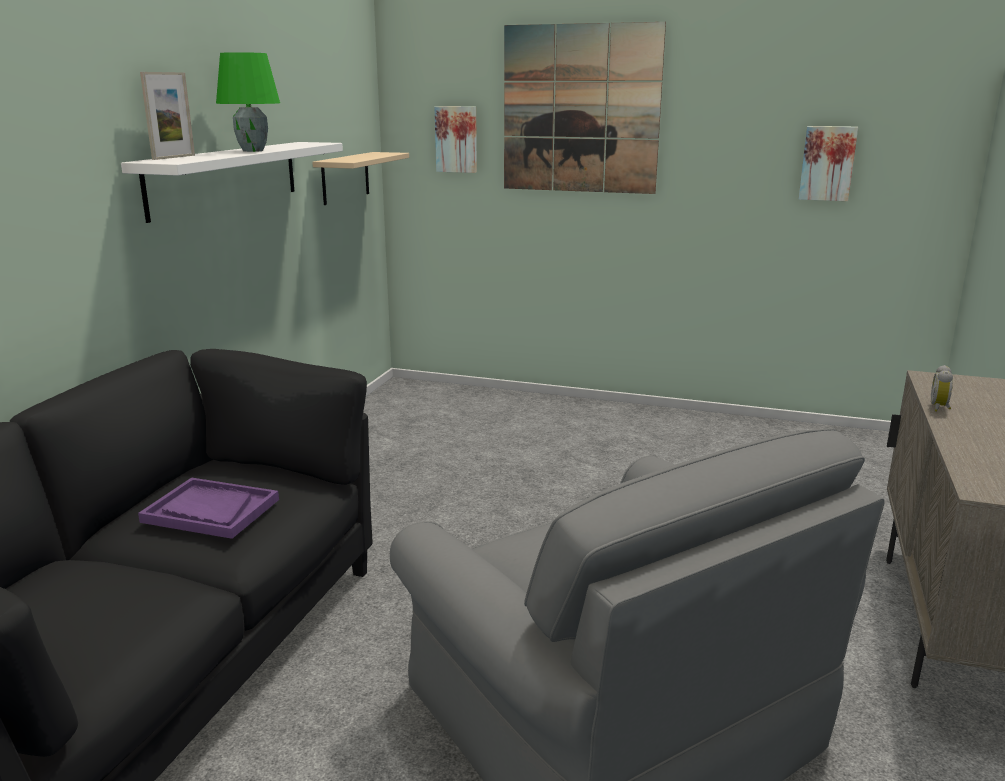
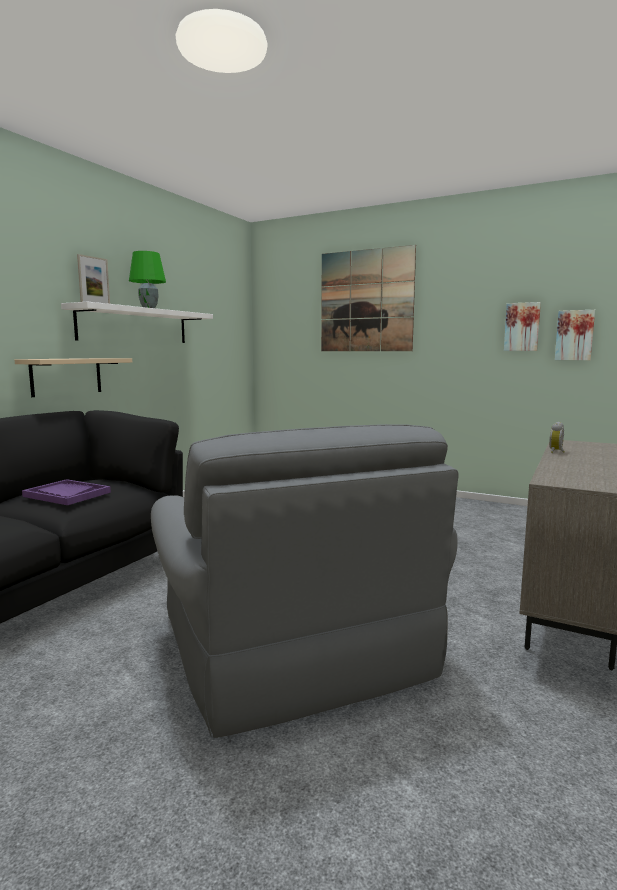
camera: 10 degrees right, 10 degrees down
beige shelf [312,152,409,205] -> beige shelf moved to [15,358,132,397]
picture [435,106,477,173] -> picture moved to [555,310,595,360]

